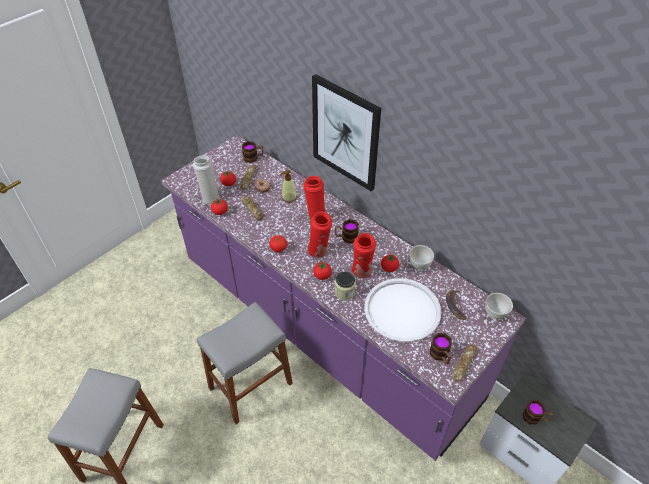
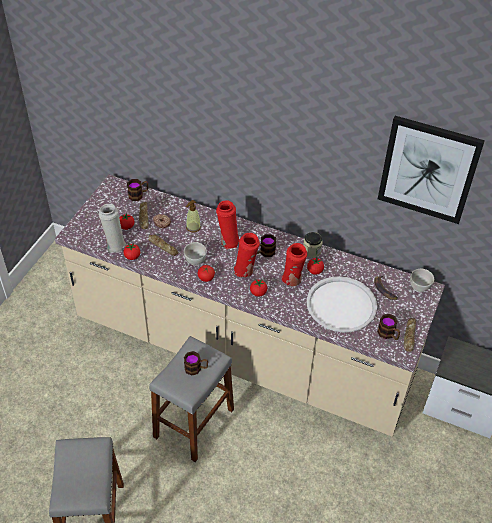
camera: 20 degrees left, 0 degrees up
purple counter [161,135,526,461] -> beige counter [55,175,445,437]
picture [312,74,381,191] -> picture moved to [378,116,485,224]
jar [334,271,356,300] -> jar moved to [303,232,323,258]
white bowl [409,245,434,270] -> white bowl moved to [184,242,207,266]
mug [522,400,553,425] -> mug moved to [184,351,208,376]

